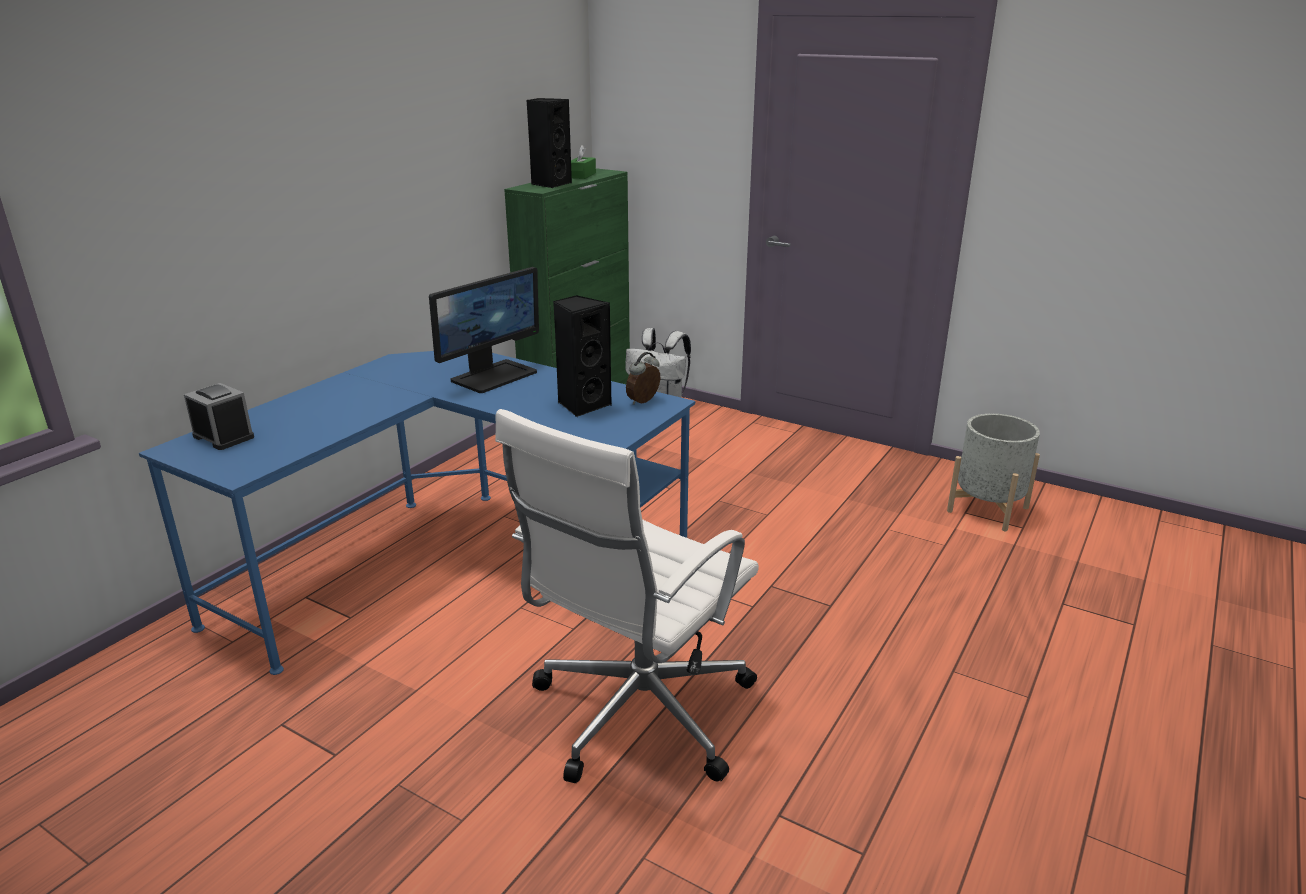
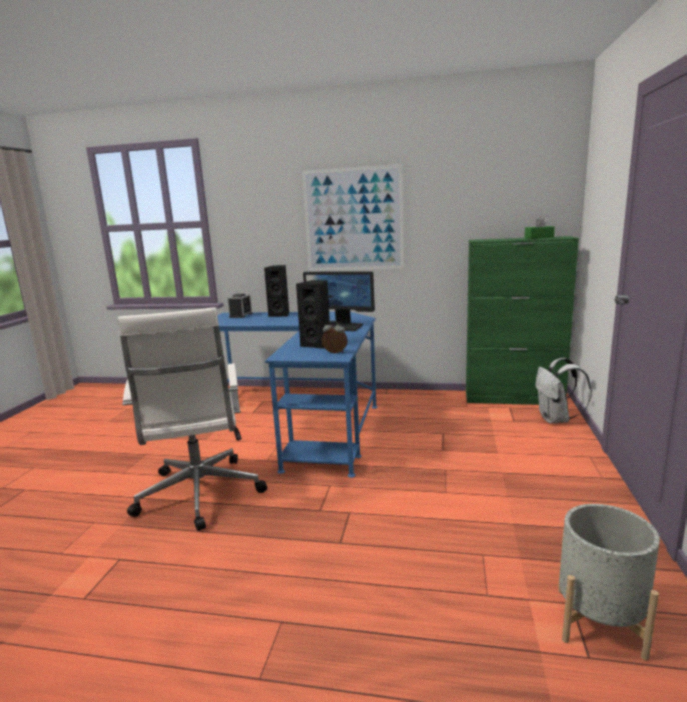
camera: 70 degrees right, 10 degrees down
white office chair [495,409,759,783] -> white office chair turned 120 degrees counterclockwise [117,307,267,531]
black speaker [526,98,572,188] -> black speaker moved to [264,265,290,317]
none -> picture [302,164,404,271]

